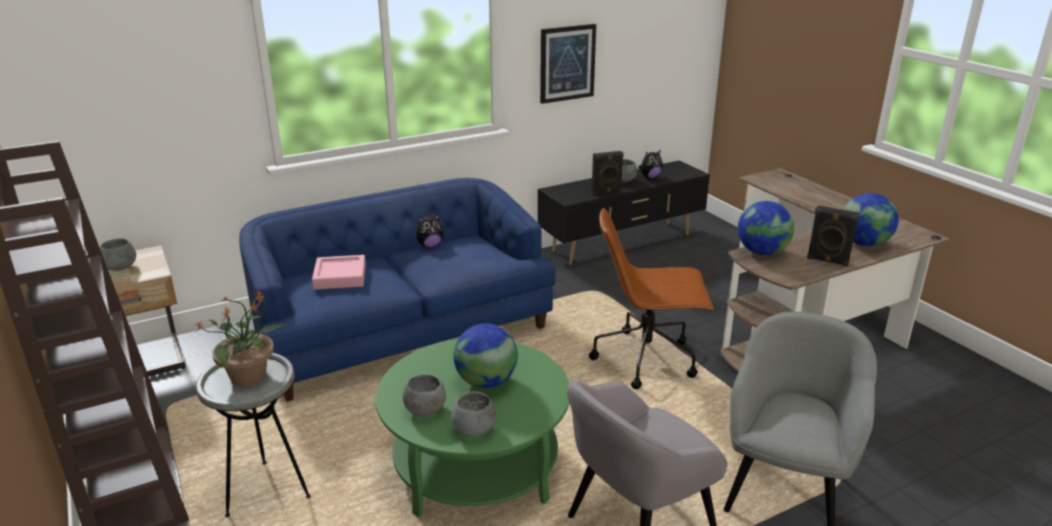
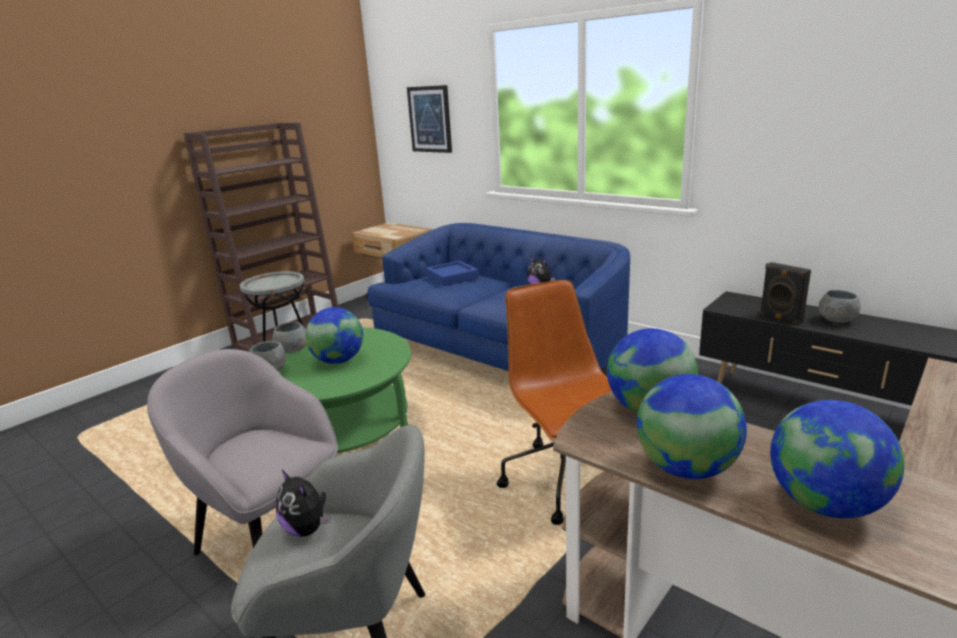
camera: 70 degrees right, 5 degrees down
grey bowl [100,238,136,271] -> none
potted plant [195,290,286,386] -> none
pink tray [312,255,366,290] -> blue tray [426,261,478,286]
picture [540,24,596,104] -> picture moved to [407,85,452,153]
plush toy [639,150,663,178] -> plush toy moved to [276,470,331,537]
black speaker [807,206,859,267] -> globe [637,374,747,479]

